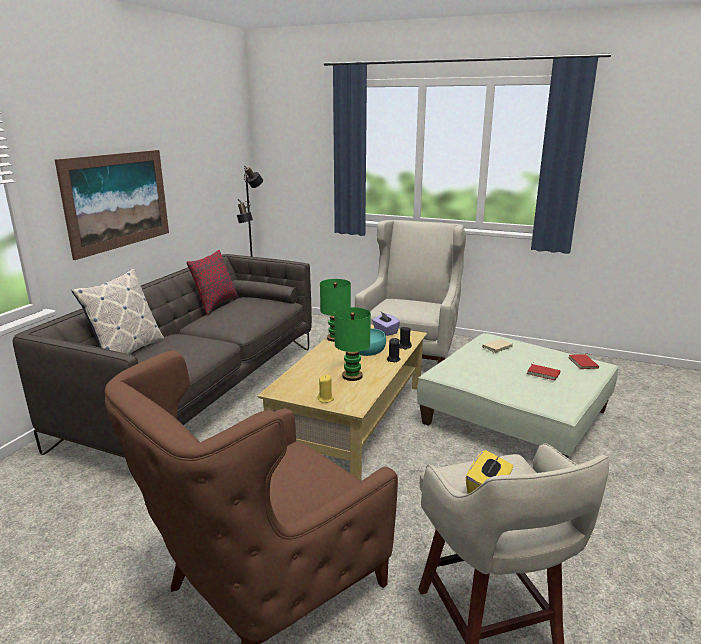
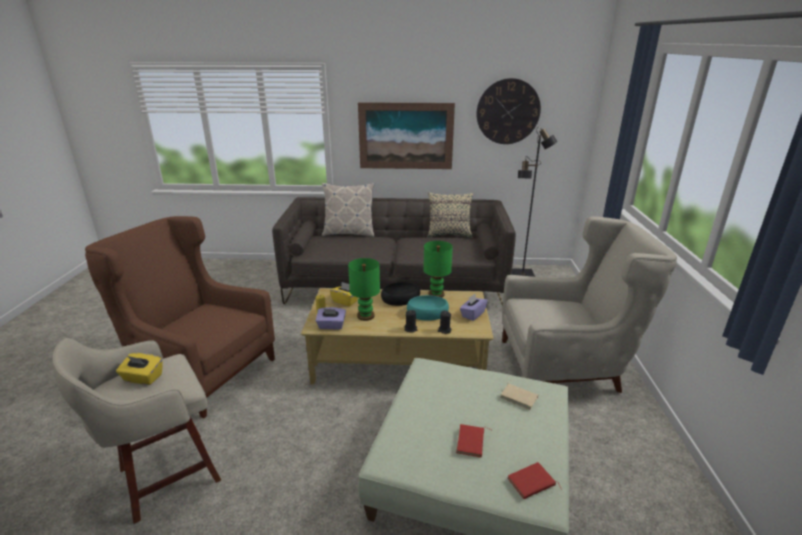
camera: 70 degrees right, 5 degrees up
red pillow [186,250,238,315] -> beige pillow [428,193,473,238]
none -> purple tissue box [316,307,346,330]
none -> yellow tissue box [330,282,358,306]
none -> black bowl [381,282,420,306]
none -> wall clock [477,78,541,144]

